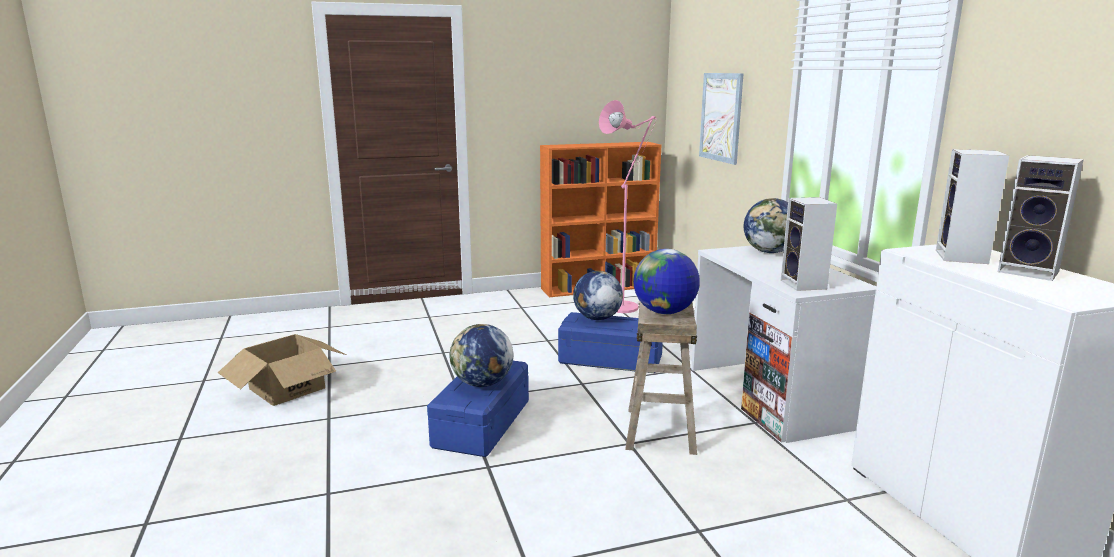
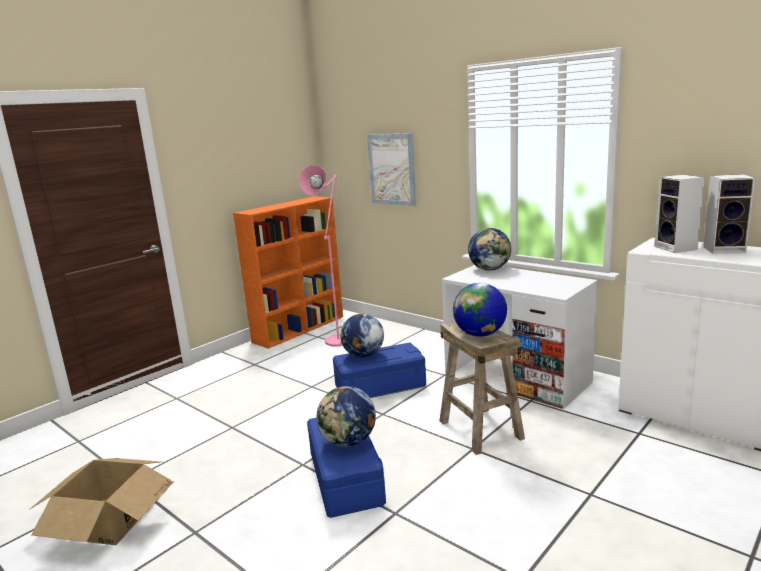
camera: 30 degrees left, 0 degrees up
speaker [781,197,837,291] -> none

